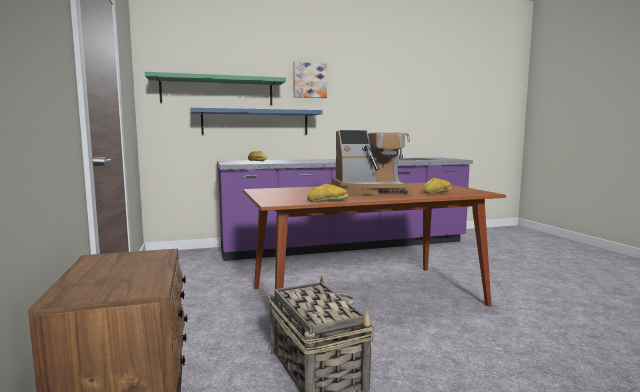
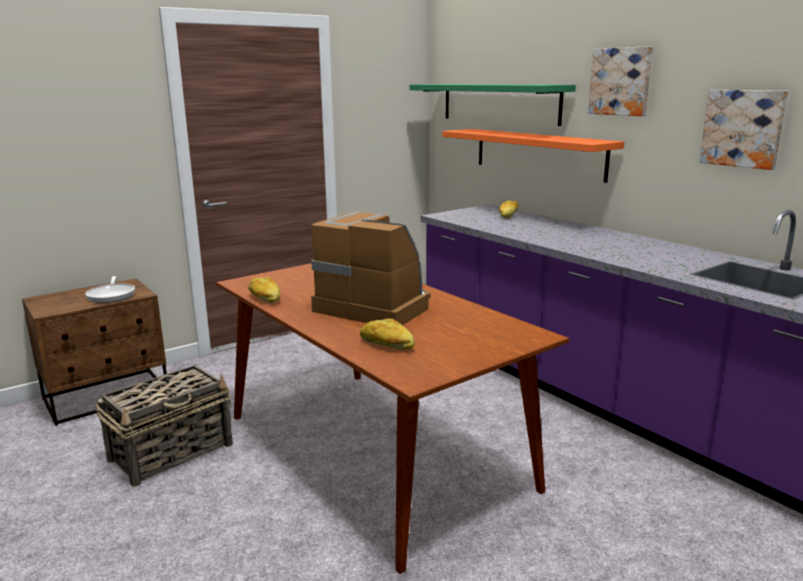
camera: 70 degrees right, 10 degrees up
blue shelf [190,108,323,135] -> orange shelf [442,129,624,183]
coffee machine [332,130,411,195] -> coffee machine turned 150 degrees clockwise [311,211,430,325]
none -> frying pan [85,276,135,303]
none -> picture [700,90,788,170]

